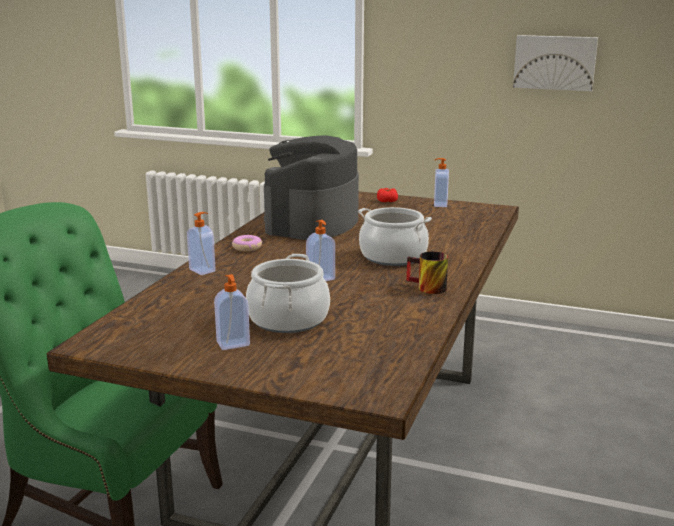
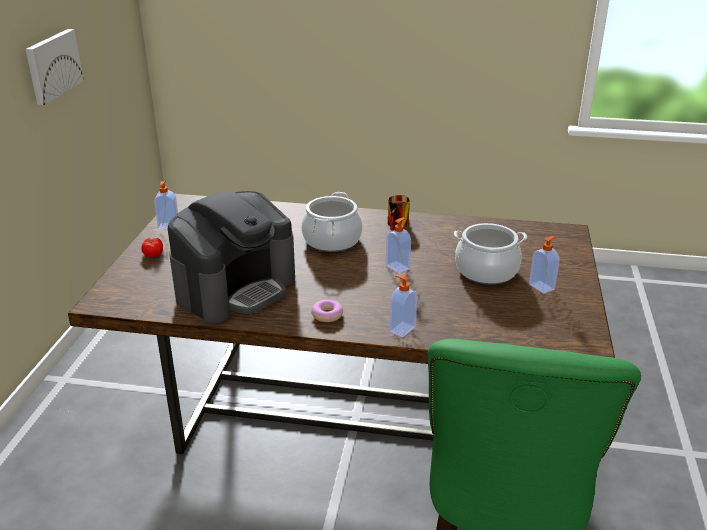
camera: 100 degrees left, 10 degrees up
coffee machine [264,135,359,240] -> coffee machine turned 60 degrees counterclockwise [168,191,295,323]

